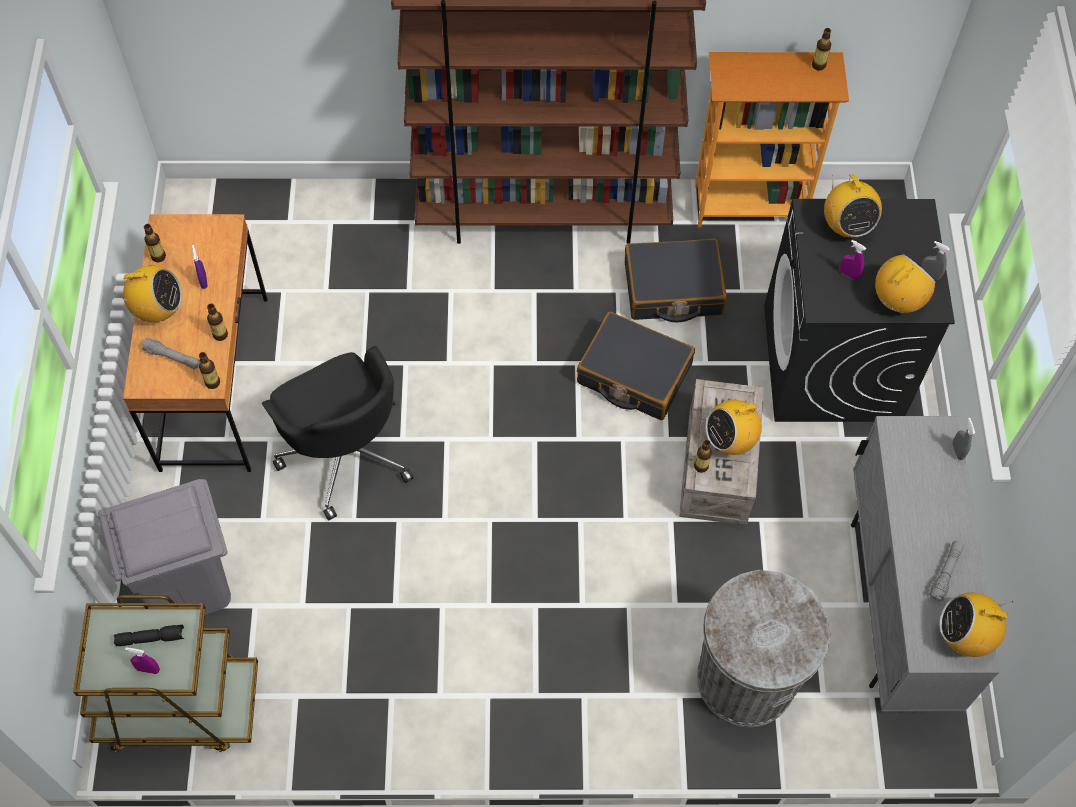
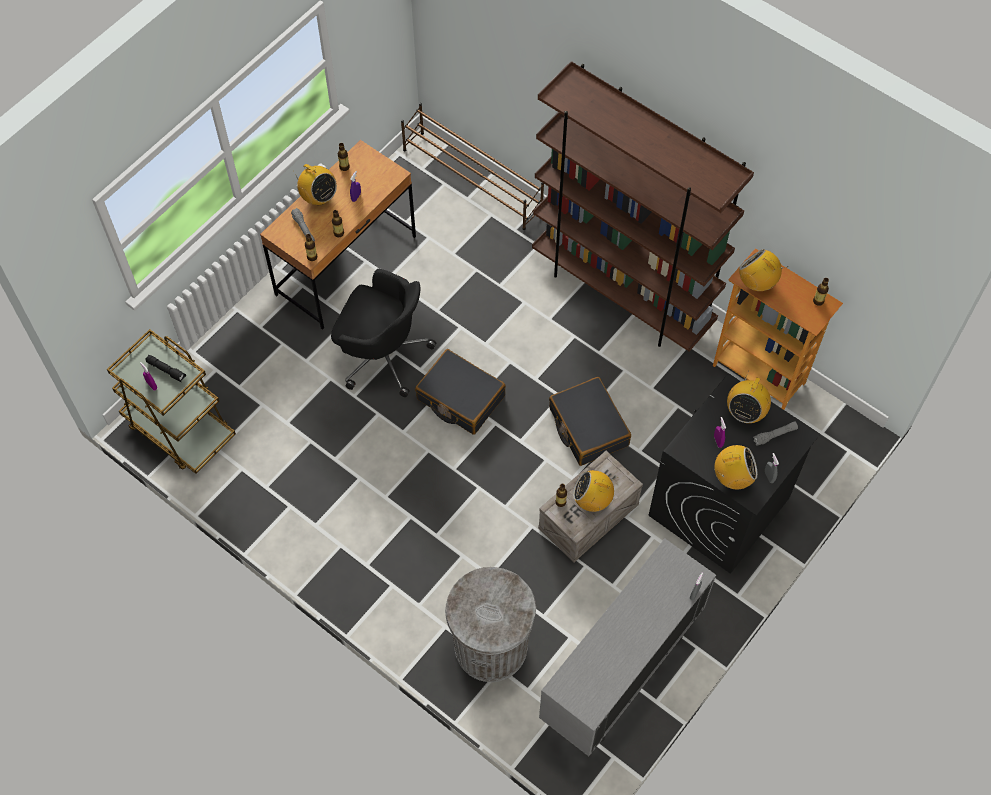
camera: 40 degrees right, 0 degrees up
grey trash can [98,479,231,615] -> none
black office chair [262,346,414,521] -> black office chair turned 75 degrees counterclockwise [331,269,436,397]
black suitcase [625,239,727,322] -> black suitcase moved to [415,349,506,435]
grey flashlight [929,541,964,602] -> grey flashlight moved to [753,421,798,445]
radio [939,592,1013,657] -> radio moved to [739,249,788,291]
none -> brown shoe rack [401,103,544,230]

